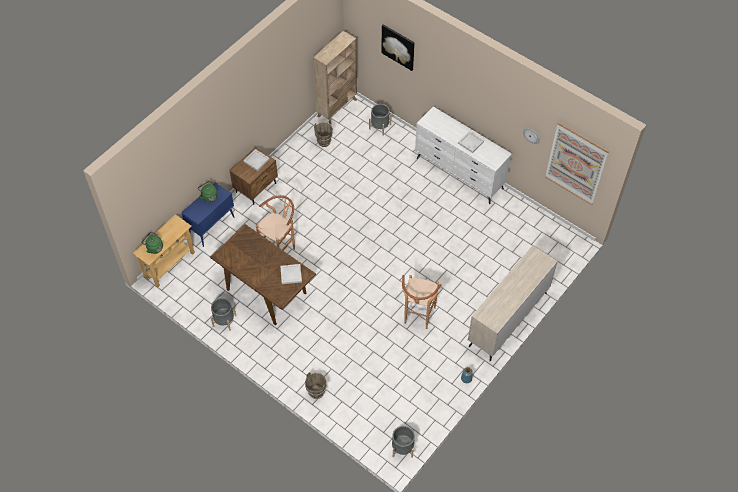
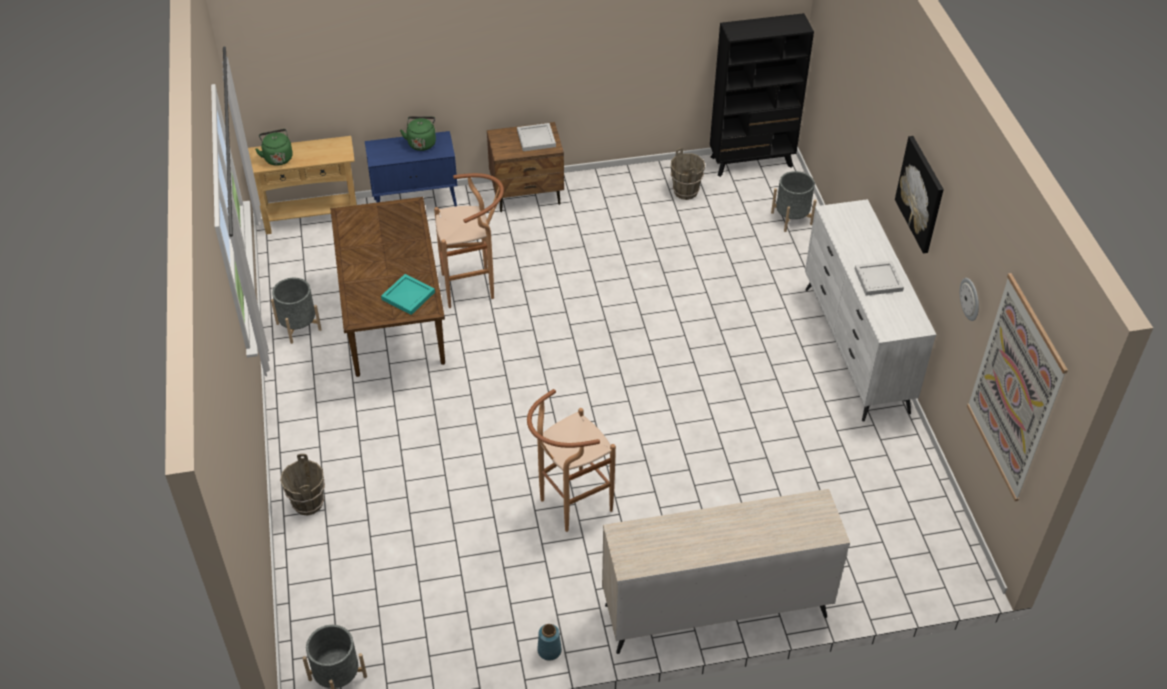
camera: 40 degrees right, 10 degrees down
white tray [280,264,302,284] -> turquoise tray [381,274,435,315]
beige bookcase [313,31,357,125] -> black bookcase [710,13,814,177]
picture [381,24,415,71] -> picture moved to [895,136,944,254]

